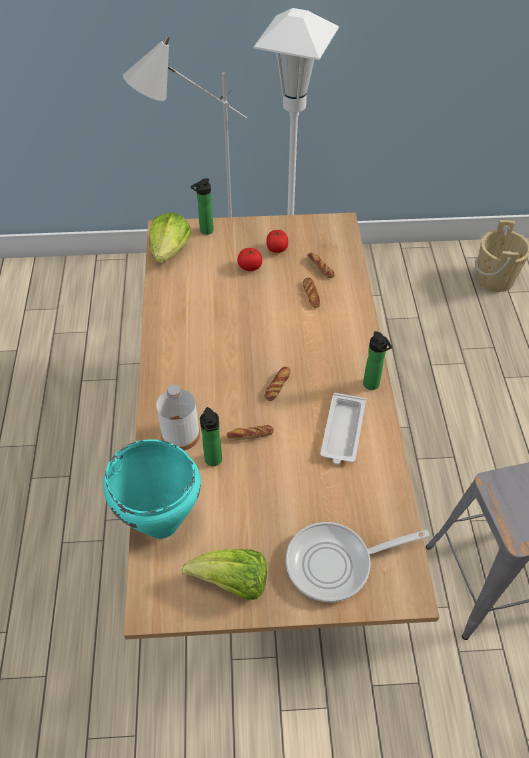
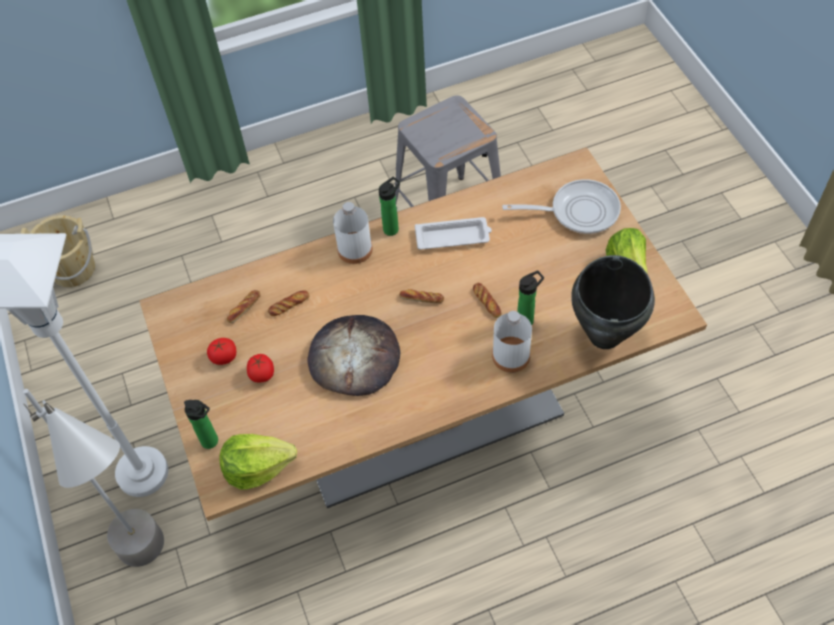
camera: 105 degrees left, 5 degrees up
turquoise cooking pot [103,439,201,539] -> black cooking pot [571,255,655,349]
frying pan [286,522,430,602] -> frying pan turned 60 degrees counterclockwise [502,179,621,234]
none -> bread [307,315,400,396]
none -> white bottle [333,202,373,264]

